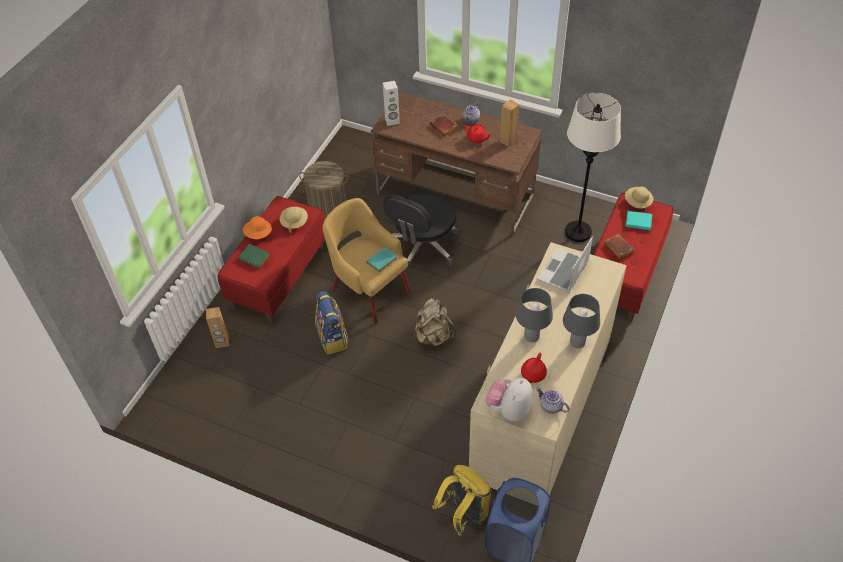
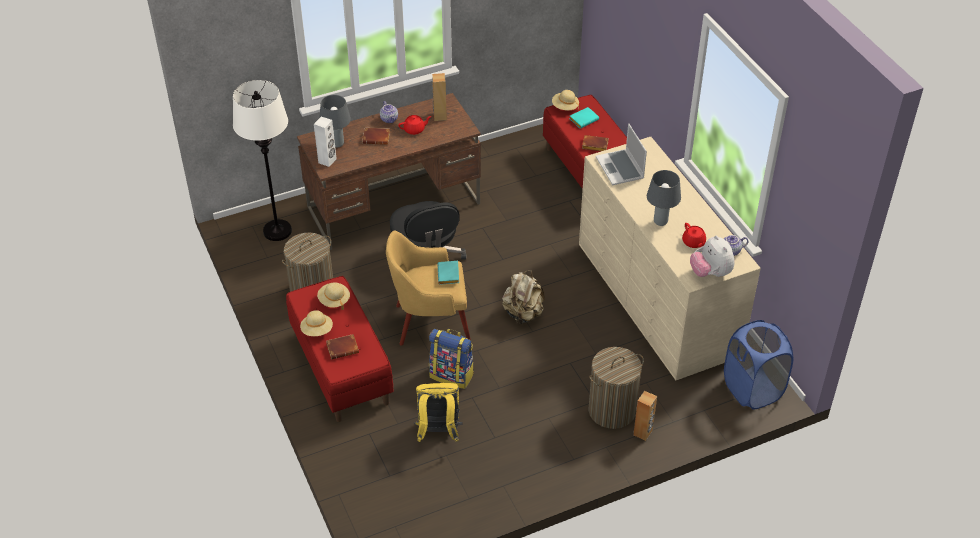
camera: 50 degrees left, 5 degrees down
brown speaker [206,307,229,348] -> brown speaker moved to [633,391,657,441]
green book [238,244,270,268] -> brown book [326,334,359,360]
orange hat [243,216,272,239] -> beige hat [300,310,333,336]
yellow backpack [432,465,491,536] -> yellow backpack moved to [414,383,462,442]
grey table lamp [563,294,600,348] -> grey table lamp moved to [319,95,351,147]
white floor lamp [565,93,621,242] -> white floor lamp moved to [233,80,292,241]
none -> laundry basket [588,347,644,429]

